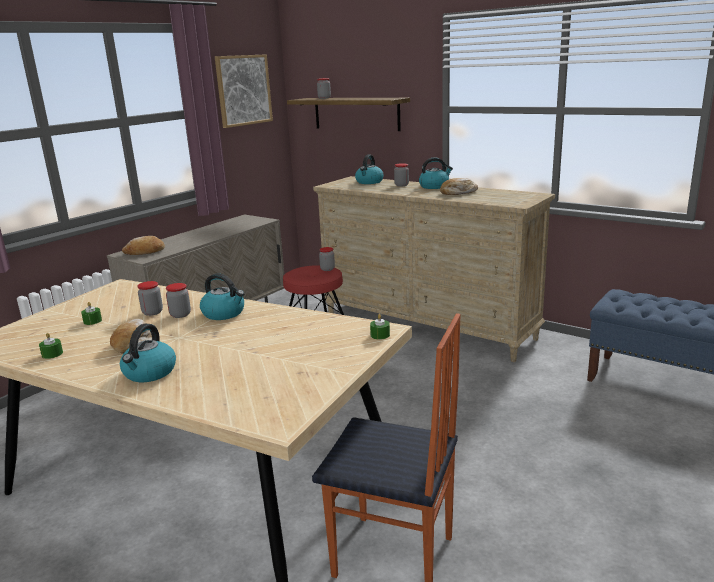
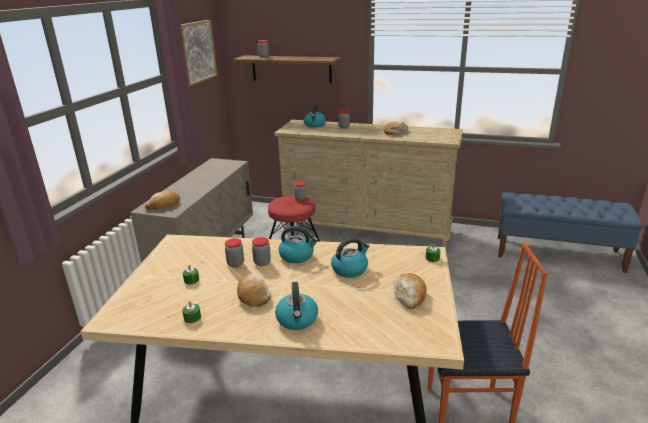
camera: 20 degrees left, 5 degrees up
kettle [419,158,453,189] -> kettle moved to [331,238,369,278]
none -> bread [393,273,426,309]

